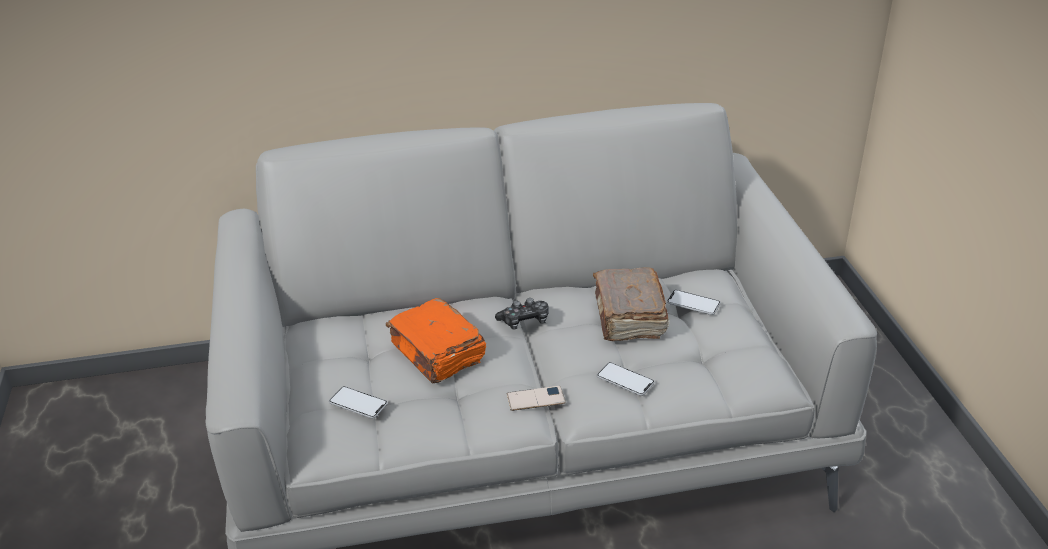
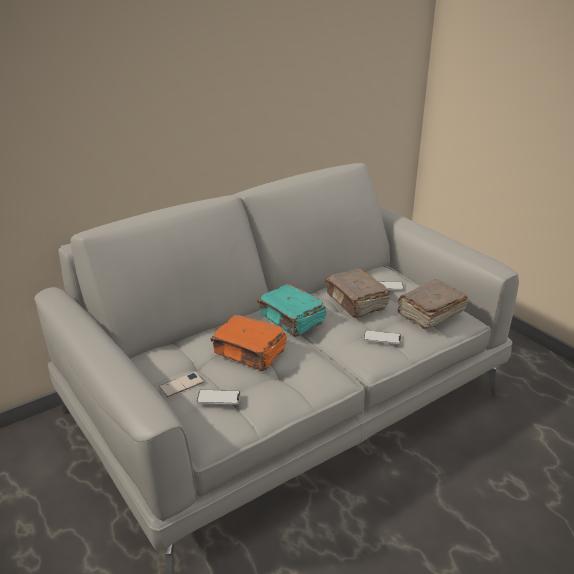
camera: 25 degrees left, 5 degrees down
game controller [495,298,549,330] -> turquoise book [257,284,327,337]
phone [507,386,566,411] -> phone moved to [159,372,204,397]
none -> brown book [397,280,468,330]

